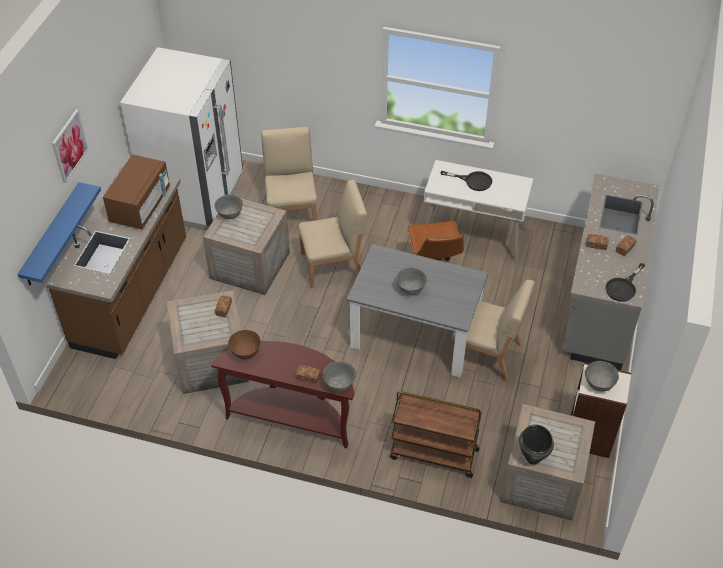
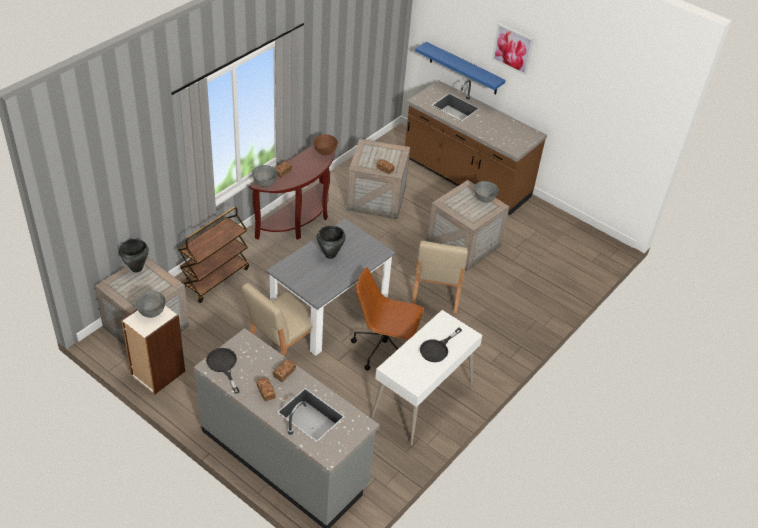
camera: 110 degrees right, 5 degrees down
brown microwave [103,154,170,229] -> none
white fridge [120,47,243,230] -> none
beige chair [261,127,317,221] -> none
grey bowl [396,267,427,295] -> black cooking pot [317,226,346,259]

